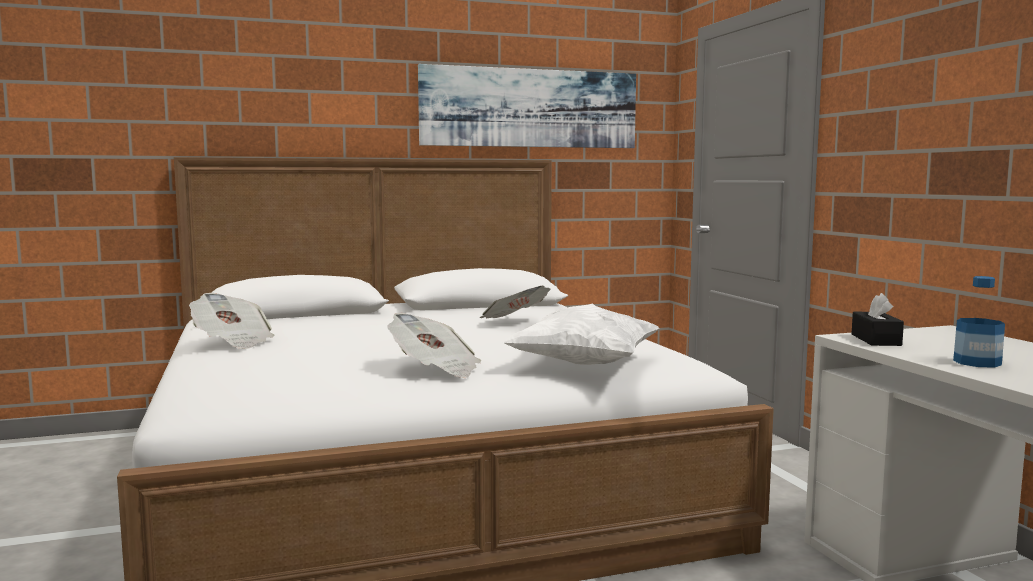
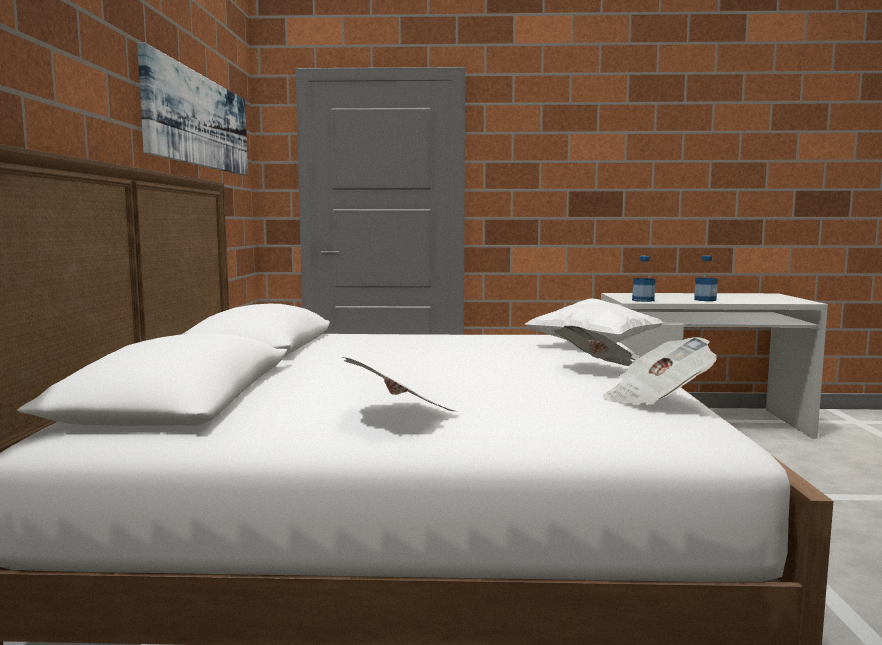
camera: 70 degrees left, 0 degrees up
newspaper [480,286,551,318] -> newspaper moved to [603,337,717,405]
black tissue box [852,293,904,346] -> bottle [632,256,655,302]

